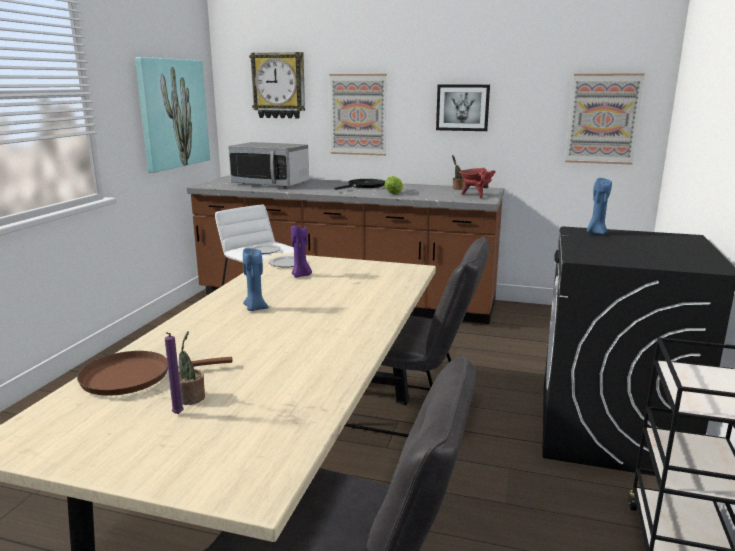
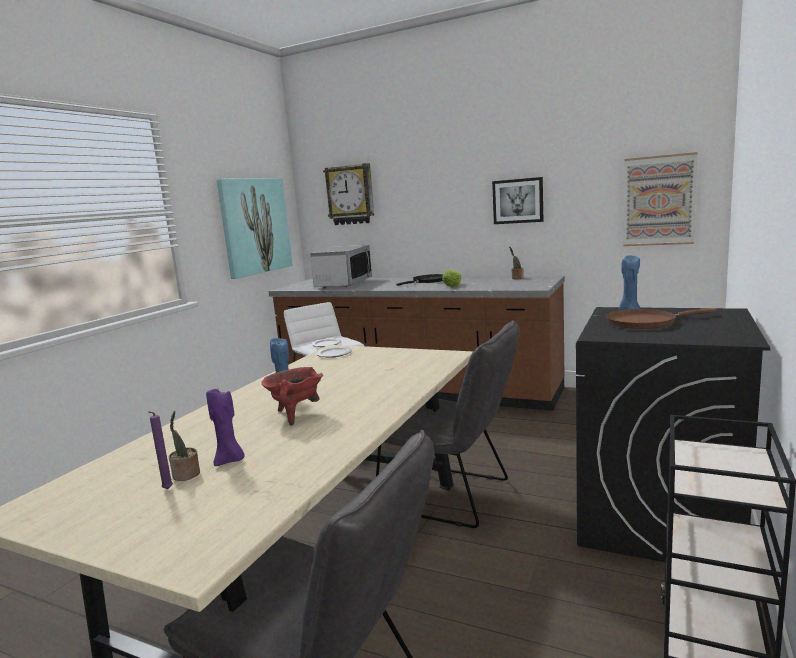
camera: 10 degrees right, 5 degrees down
brown frying pan [77,351,233,396] -> brown frying pan moved to [605,308,717,329]
microwave [228,142,309,187] -> microwave turned 105 degrees counterclockwise [310,245,372,288]
purple candle [291,225,312,278] -> purple candle moved to [206,389,245,466]
picture [329,74,387,156] -> none
red cooking pot [459,168,496,198] -> red cooking pot moved to [261,367,323,426]

